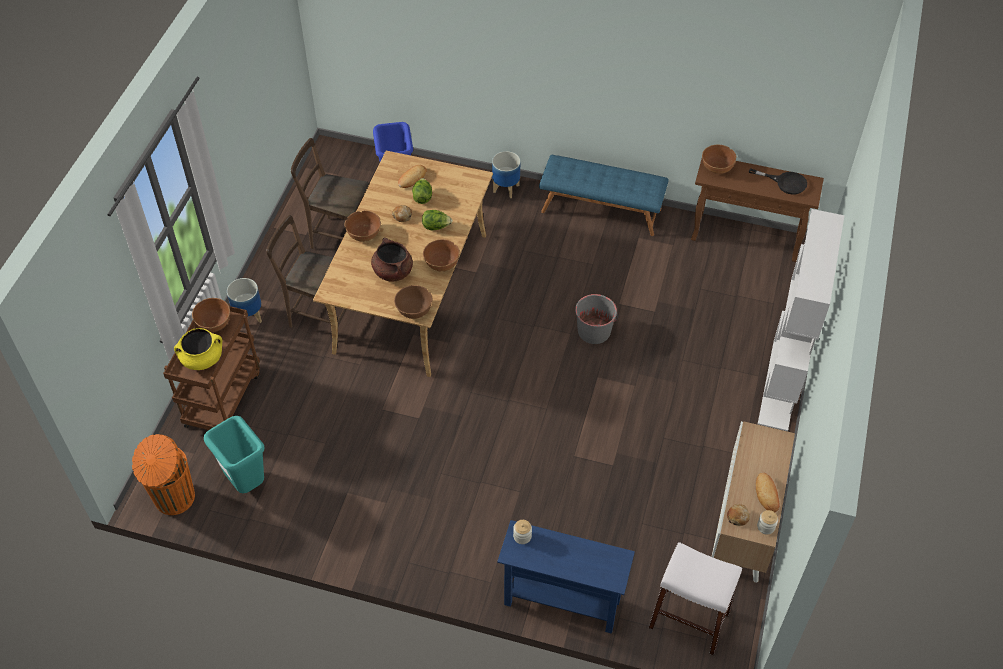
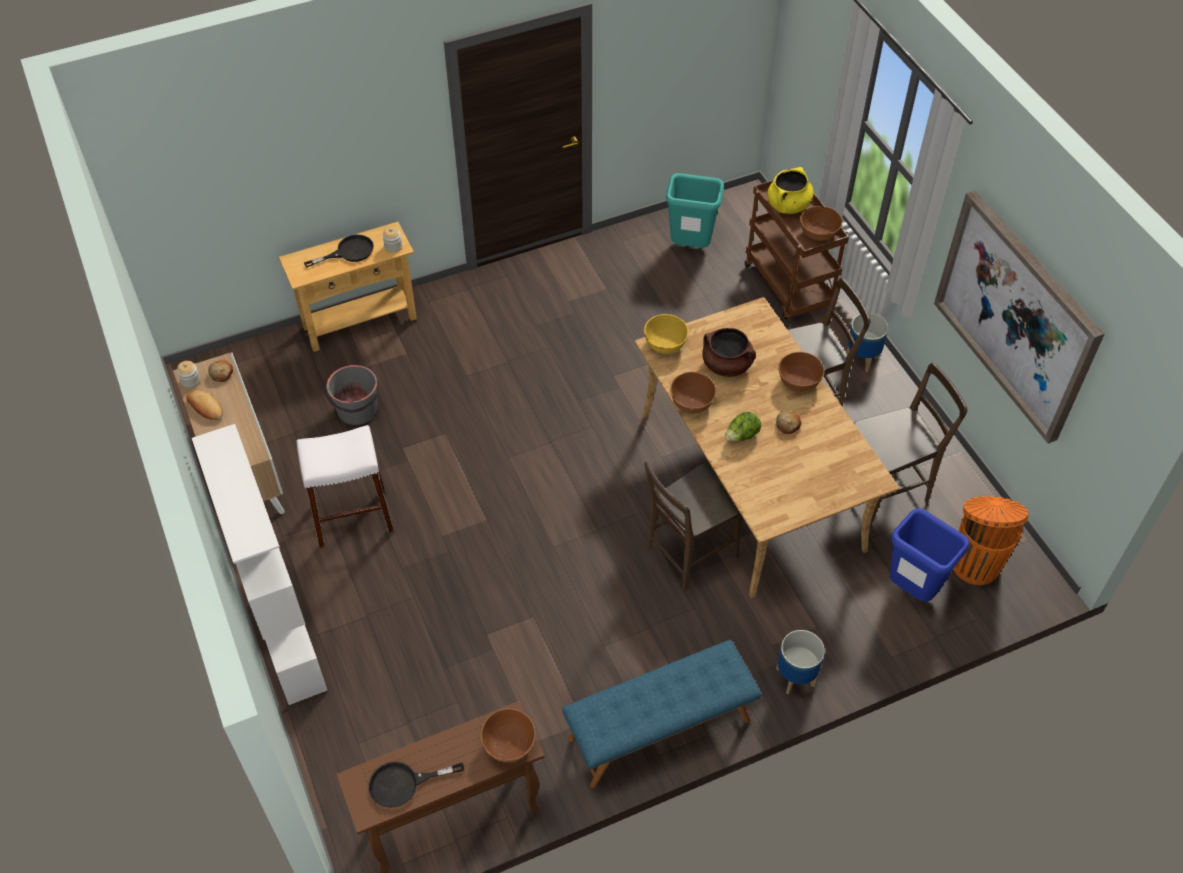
camera: 140 degrees right, 0 degrees up
orange trash can [132,434,195,515] -> orange trash can moved to [953,496,1028,585]
brown bowl [394,285,433,319] -> yellow bowl [644,314,689,354]
bread [398,165,427,188] -> none
lettuce [412,178,432,204] -> none
blue console table [497,520,635,634] -> beige console table [279,222,417,352]
grey bucket [575,294,618,344] -> grey bucket moved to [325,365,380,425]
white stool [649,542,742,655] -> white stool moved to [297,425,394,548]
none -> black frying pan [304,235,374,267]
none -> brown chair [644,462,743,590]
none -> picture [934,190,1105,444]

